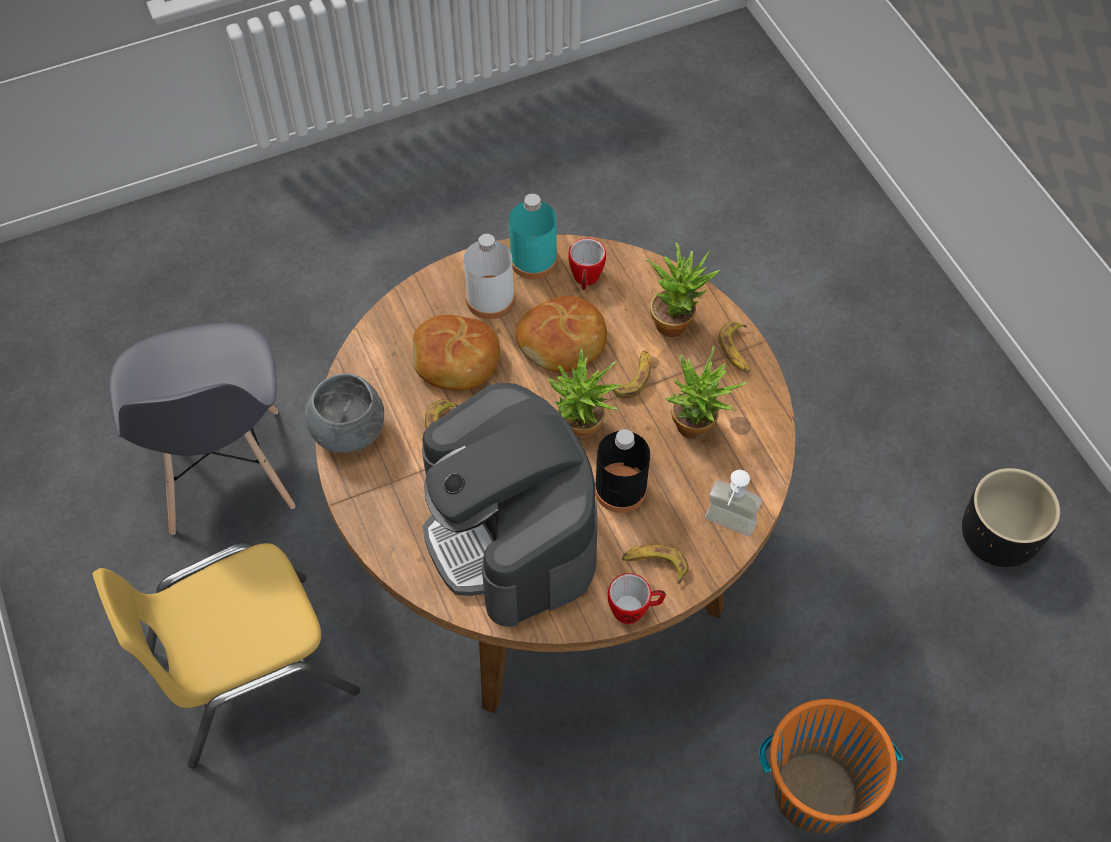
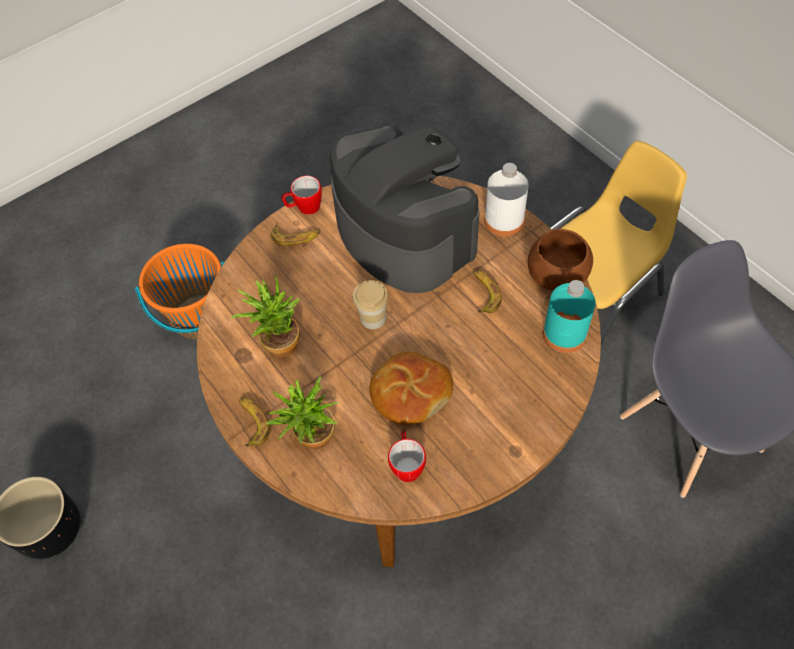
camera: 170 degrees right, 0 degrees up
grey bowl [305,373,384,453] -> brown bowl [528,229,593,291]
bread [413,315,500,390] -> none
white bottle [464,234,515,319] -> white bottle moved to [484,163,529,237]
turquoise bottle [509,194,557,279] -> turquoise bottle moved to [543,280,596,353]
potted plant [547,348,622,440] -> cup [353,280,389,329]
black bottle [595,429,650,513] -> none
banana [613,351,651,399] -> none
soap dispenser [705,470,762,537] -> none

